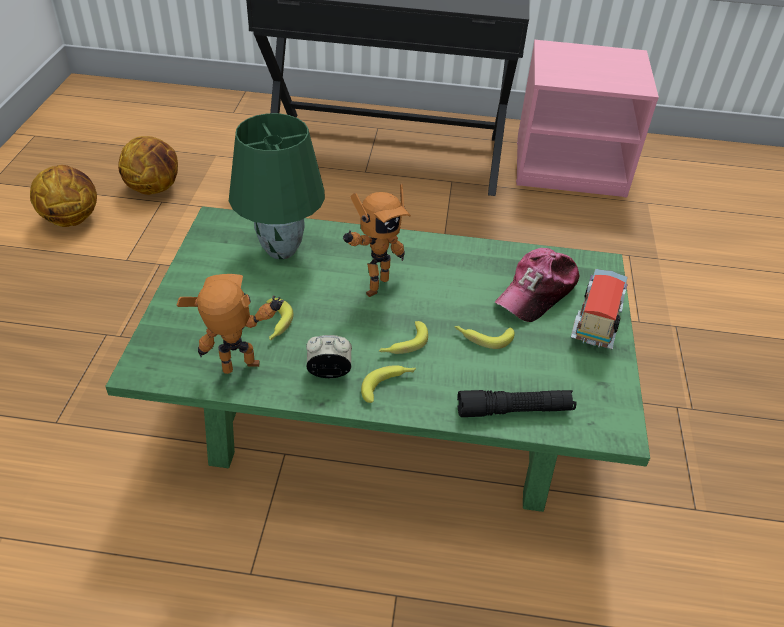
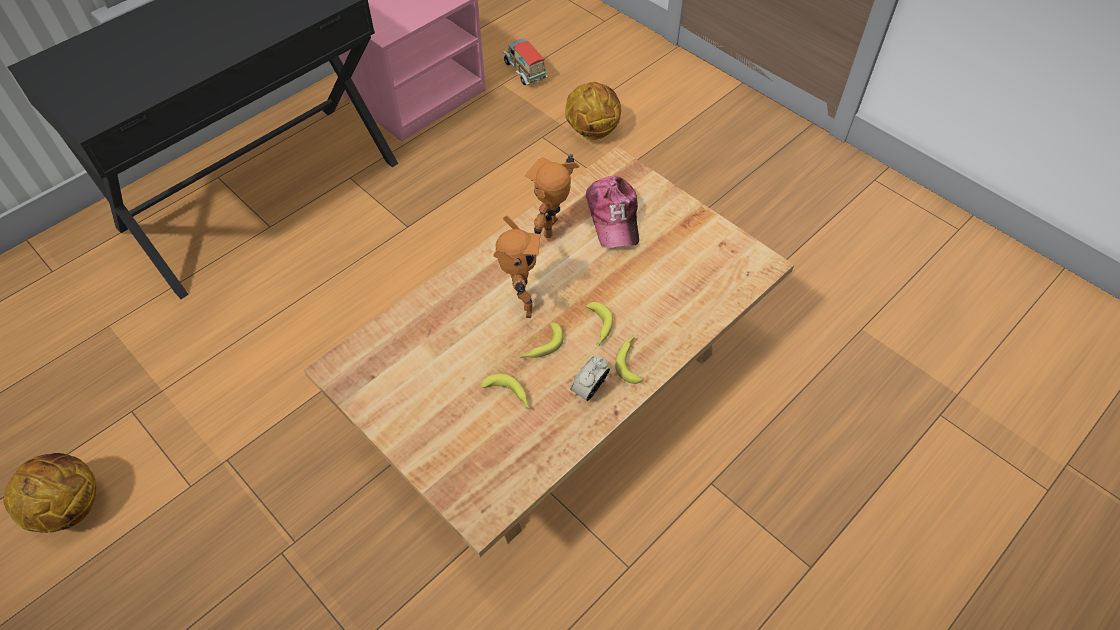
camera: 50 degrees left, 10 degrees up
green coffee table [105,206,650,512] -> beige coffee table [303,146,794,557]
basketball [118,136,178,195] -> basketball moved to [565,82,621,140]
toy robot [177,274,284,374] -> toy robot moved to [525,154,579,238]
green table lamp [229,113,325,259] -> none
banana [454,326,515,349] -> banana moved to [520,323,563,358]
black flashlight [457,390,576,417] -> none
toy truck [571,269,628,350] -> toy truck moved to [503,38,548,85]

